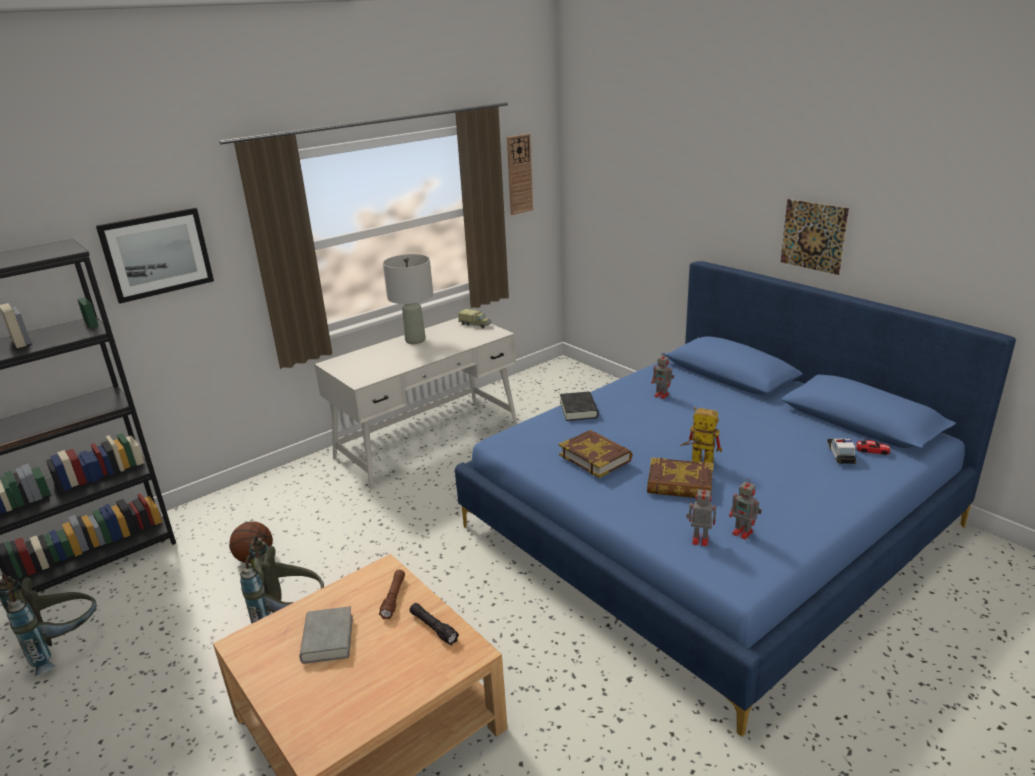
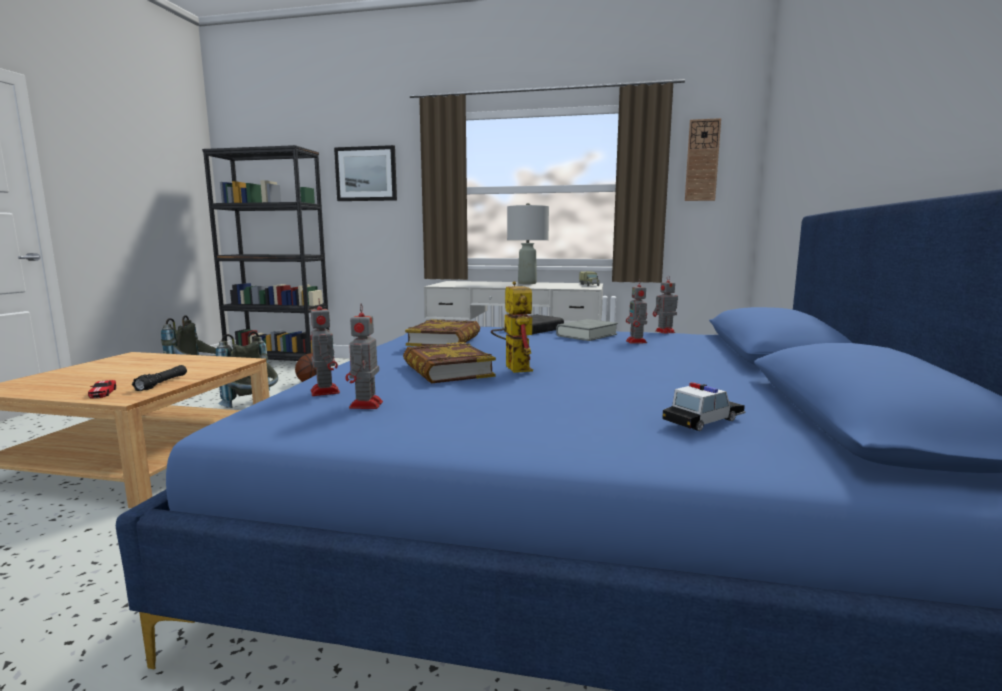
camera: 50 degrees right, 15 degrees down
grey book [299,606,353,664] -> grey book moved to [556,319,618,341]
brown flashlight [379,570,405,619] -> none
picture [781,199,849,275] -> none
toy car [856,440,891,455] -> toy car moved to [88,380,116,399]
none -> toy robot [653,275,678,334]

